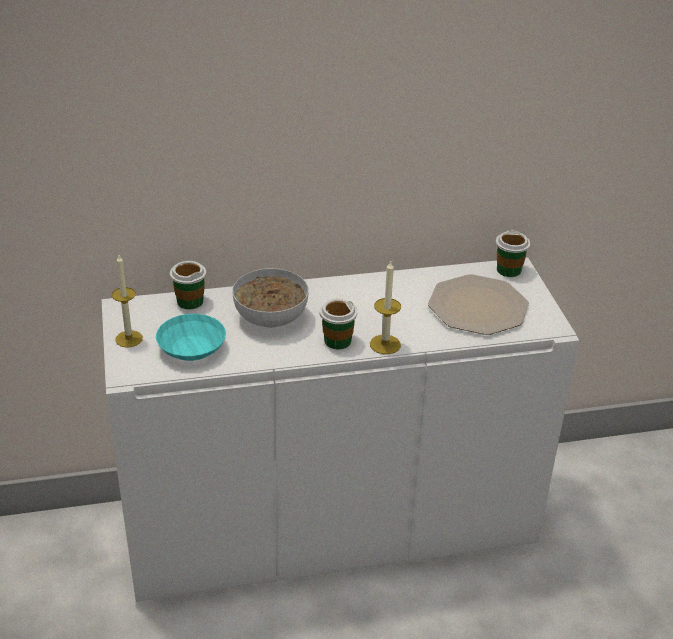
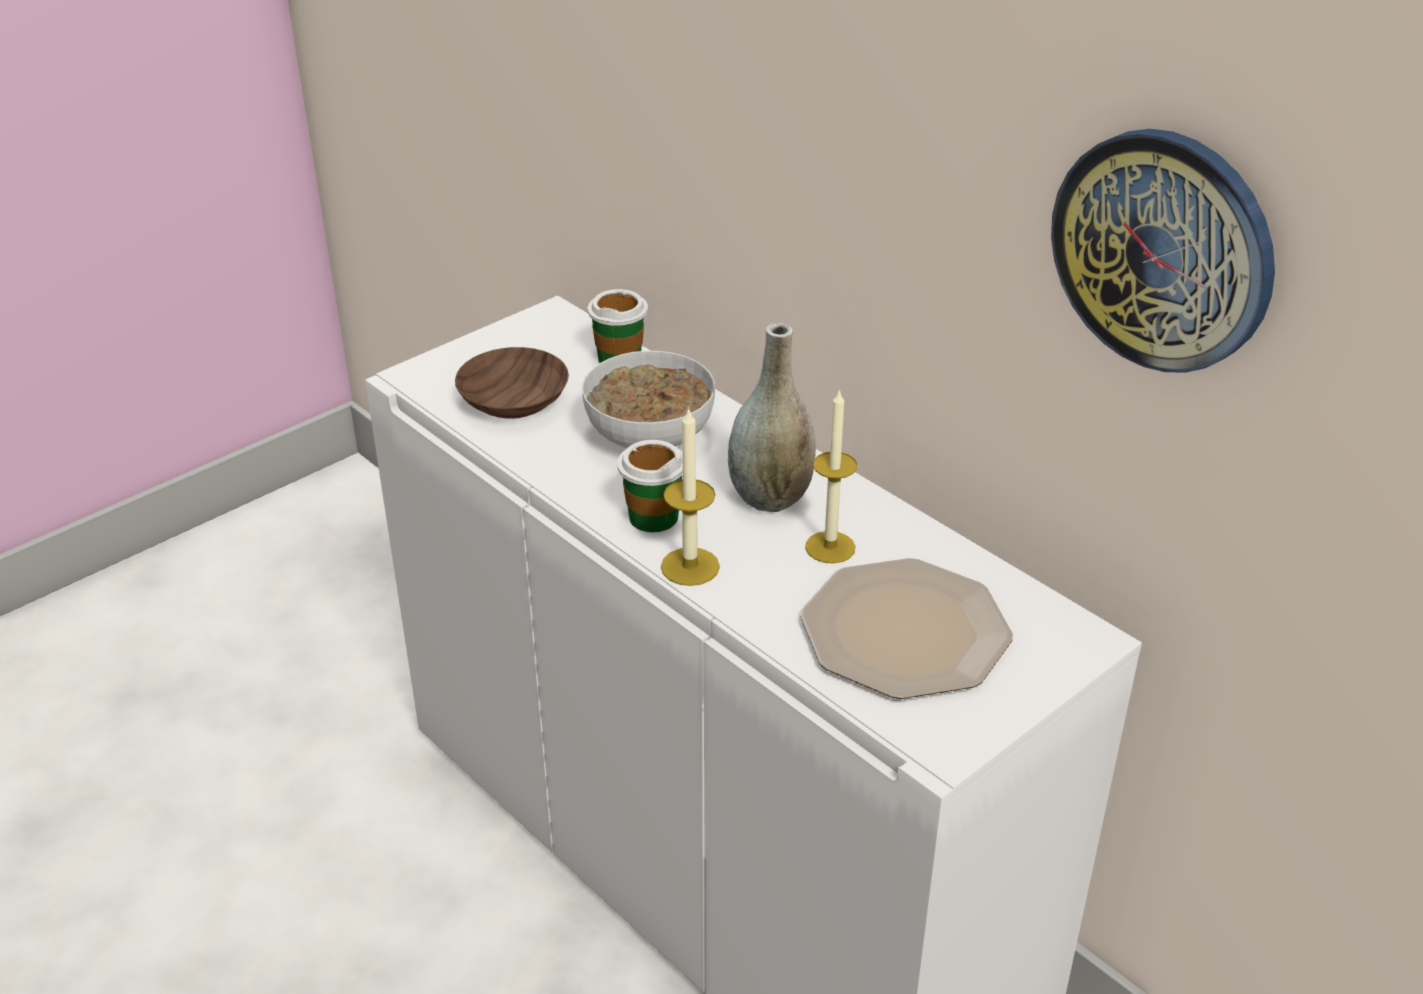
camera: 60 degrees right, 0 degrees up
candle [112,255,143,348] -> candle moved to [805,389,857,563]
turquoise bowl [156,314,226,361] -> brown bowl [455,347,569,419]
cup [496,229,531,277] -> none
none -> grey vase [728,323,816,512]
none -> wall clock [1051,129,1275,373]

